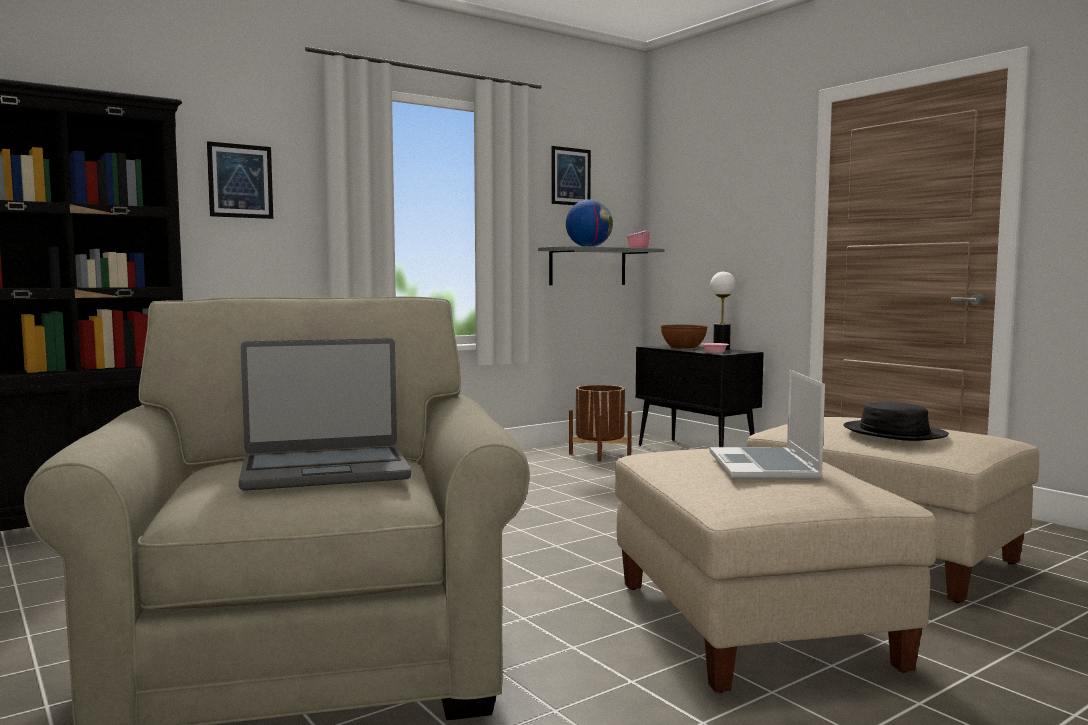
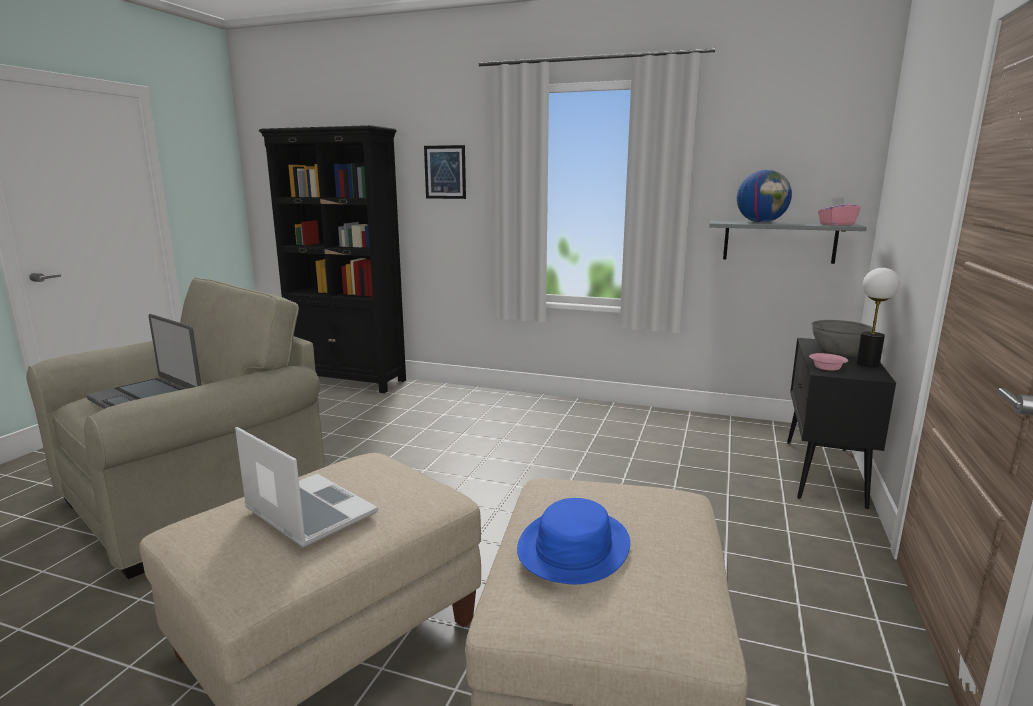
camera: 55 degrees right, 10 degrees up
picture [552,146,591,205] -> none
brown planter [569,385,632,461] -> none
brown bowl [660,325,708,348] -> grey bowl [812,320,873,355]
laptop [710,370,825,480] -> laptop turned 75 degrees clockwise [235,427,378,548]
black hat [843,402,949,441] -> blue hat [517,498,630,584]

